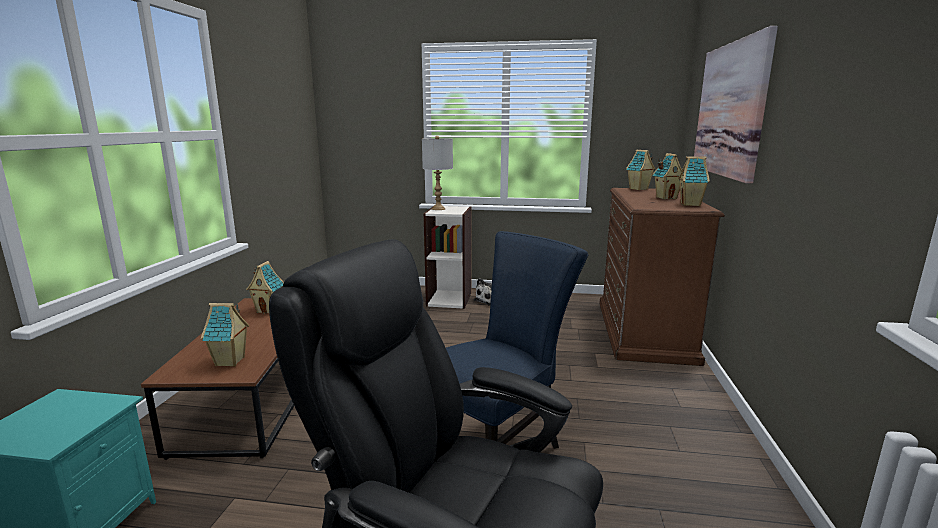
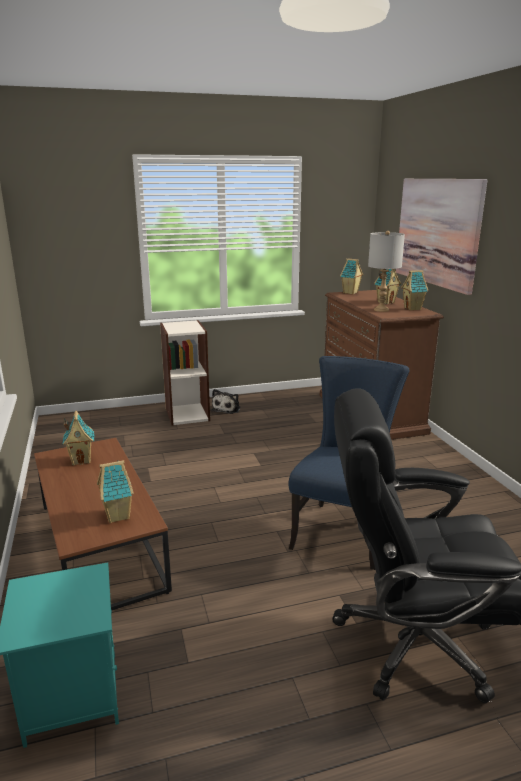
camera: 25 degrees left, 5 degrees up
grey table lamp [422,136,453,210] -> grey table lamp moved to [368,231,405,312]

